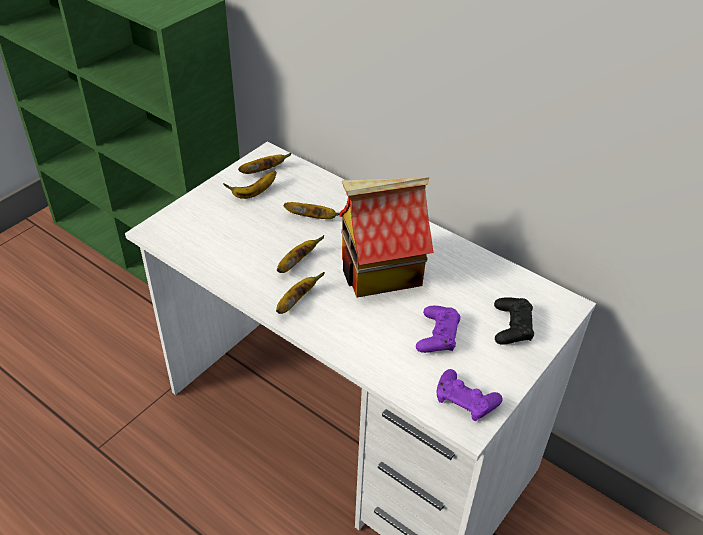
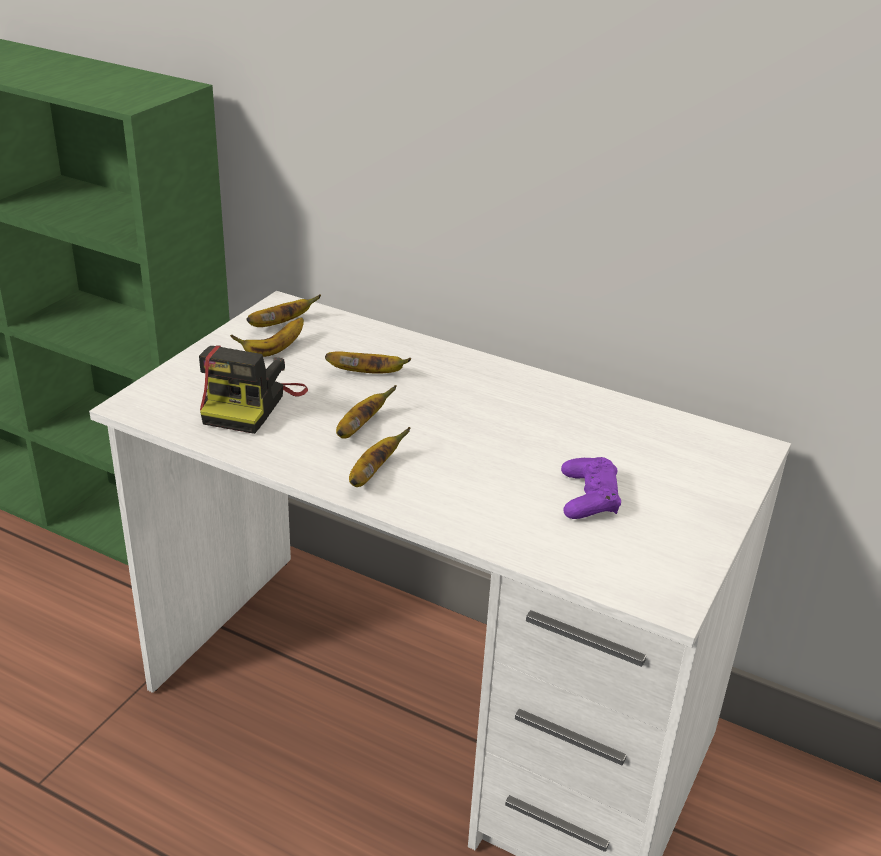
camera: 10 degrees left, 10 degrees down
toy house [339,177,433,297] -> none
purple game controller [437,369,502,421] -> none
black game controller [494,297,534,345] -> none
none -> camera [199,346,308,434]

